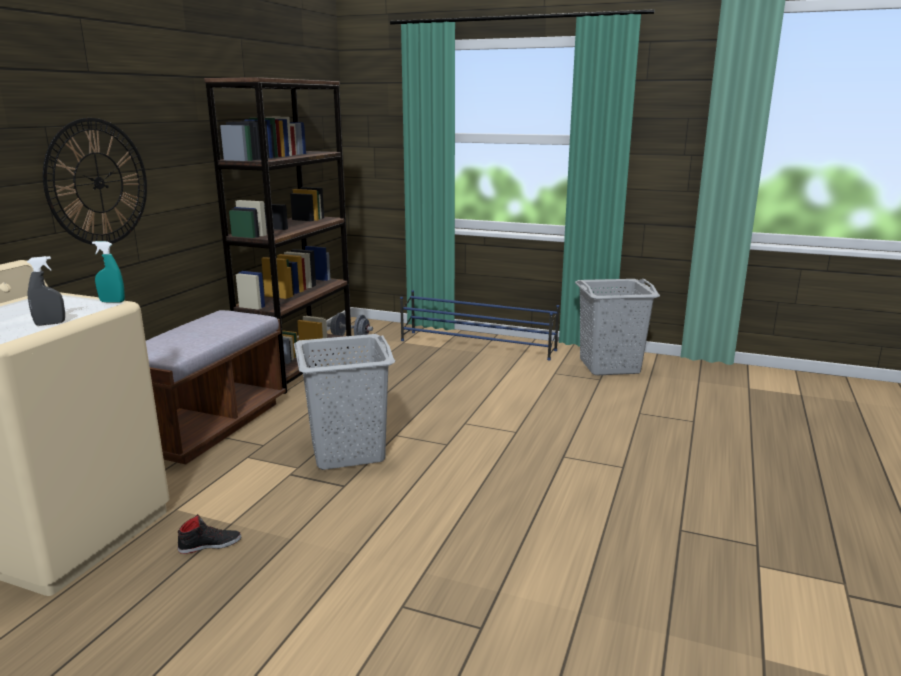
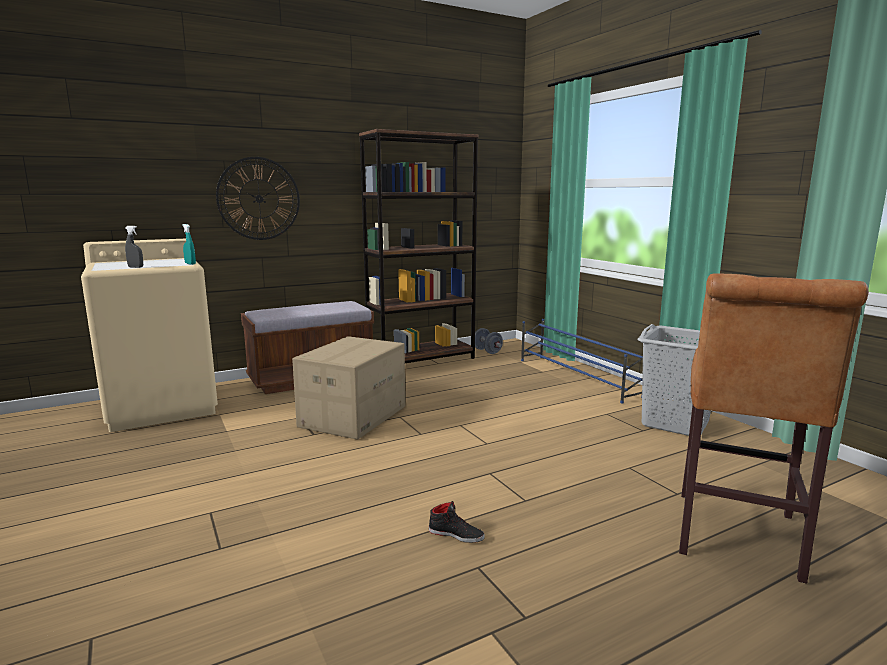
camera: 40 degrees right, 5 degrees down
black shoe [178,514,241,554] -> black shoe moved to [429,501,485,543]
grey laundry basket [294,334,395,470] -> cardboard box [292,336,405,440]
none -> brown stool [679,273,869,584]

